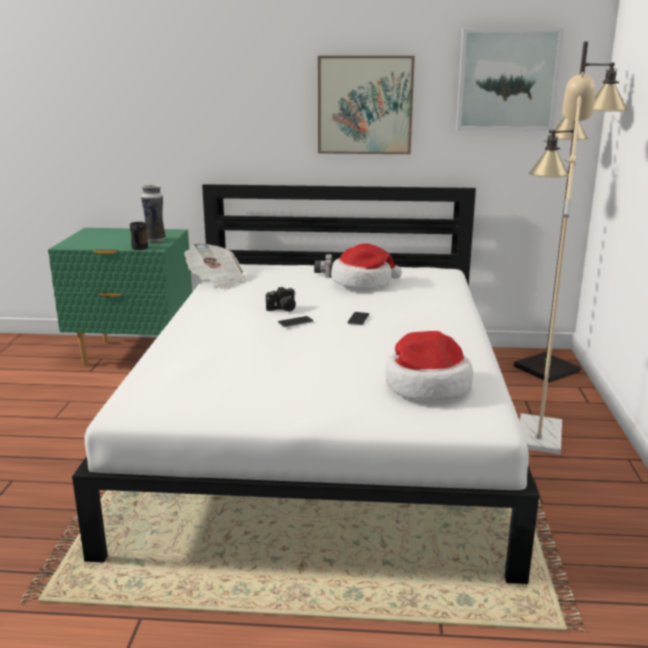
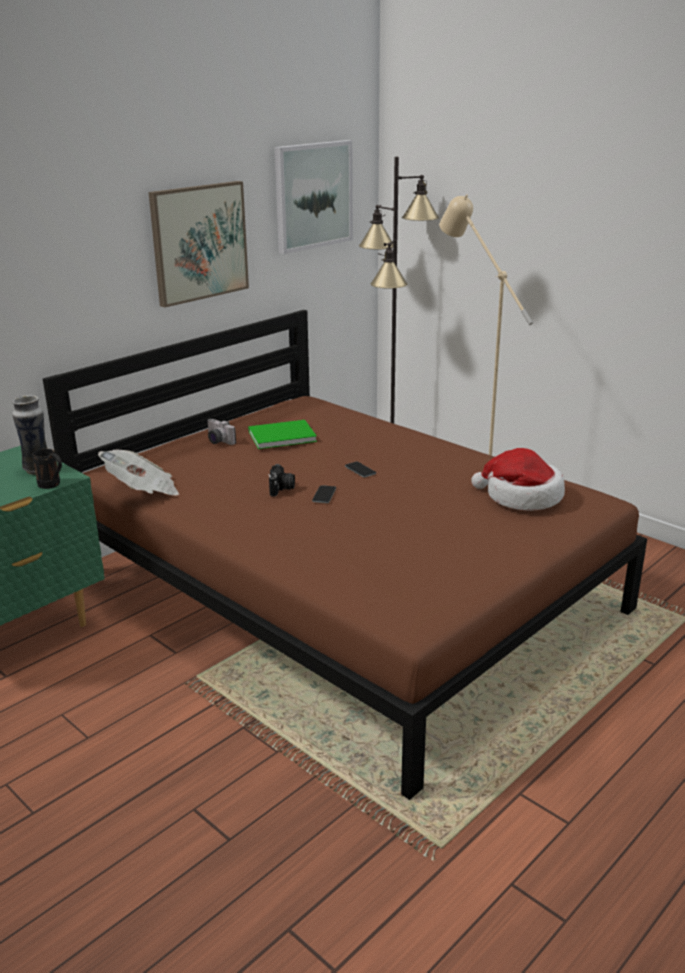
camera: 50 degrees left, 5 degrees up
white bed [72,184,539,584] -> brown bed [43,310,647,800]
hat [331,243,402,289] -> green book [248,420,317,449]

